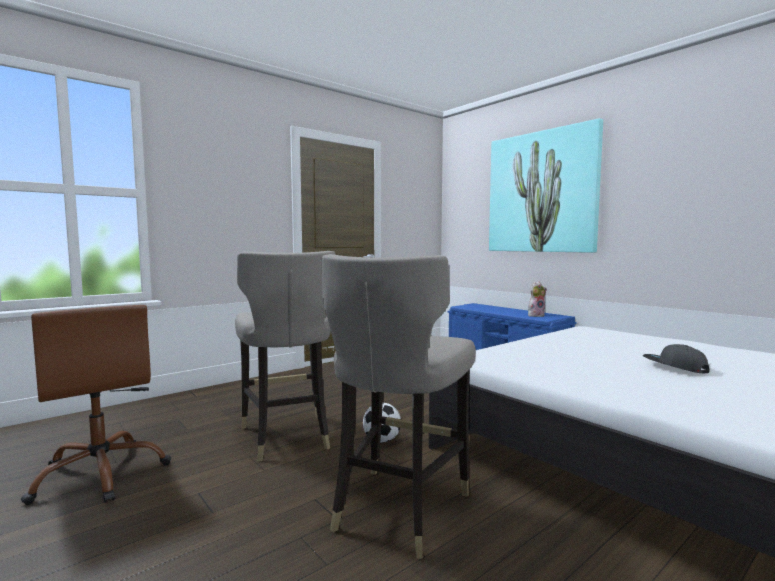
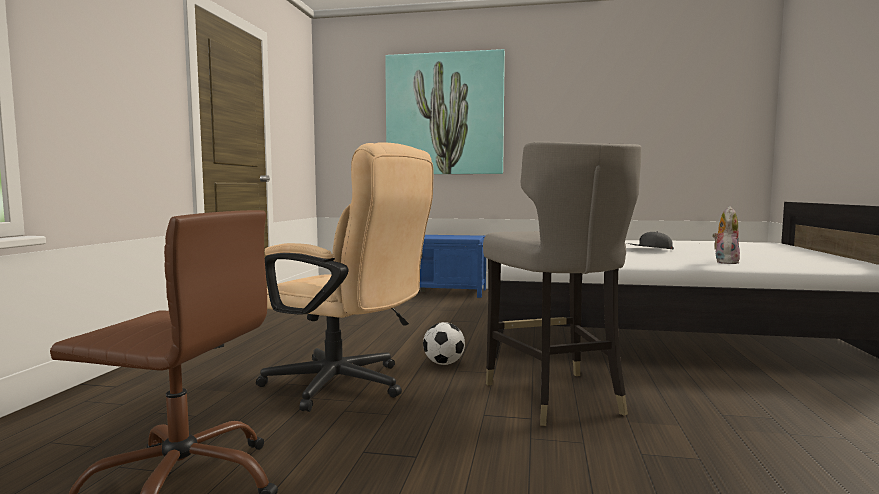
camera: 40 degrees left, 0 degrees up
grey stool [235,251,335,461] -> beige office chair [256,142,434,412]
plush toy [528,282,547,317] -> plush toy moved to [712,206,740,264]

